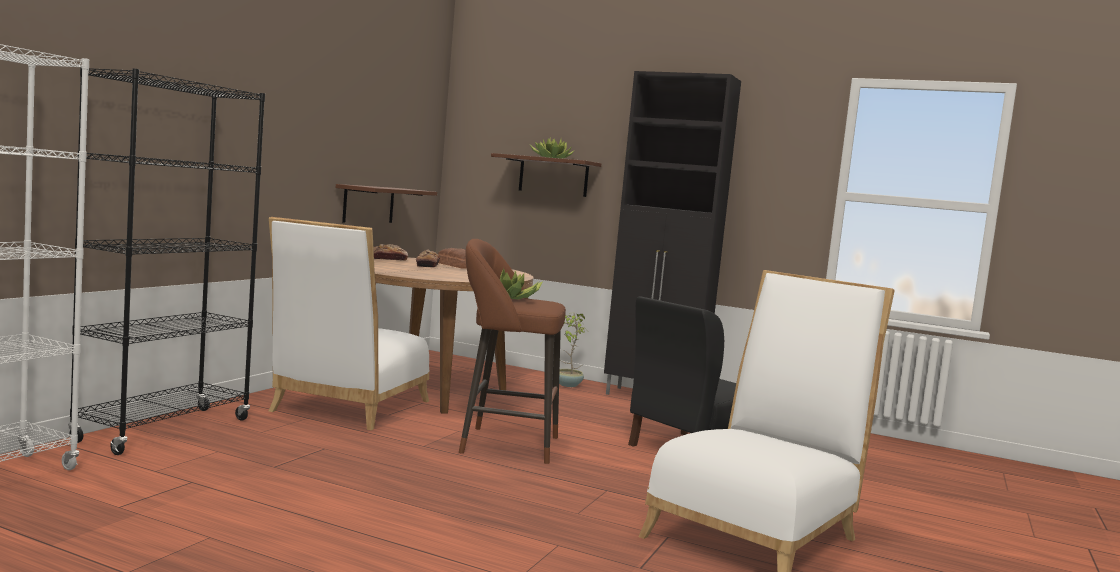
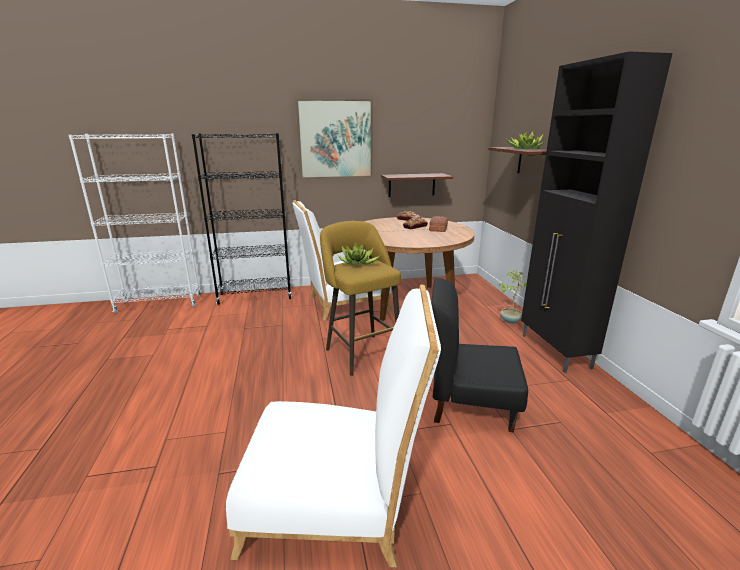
camera: 55 degrees right, 15 degrees up
brown stool [459,239,566,464] -> yellow stool [320,221,401,376]
none -> picture [296,98,373,179]

